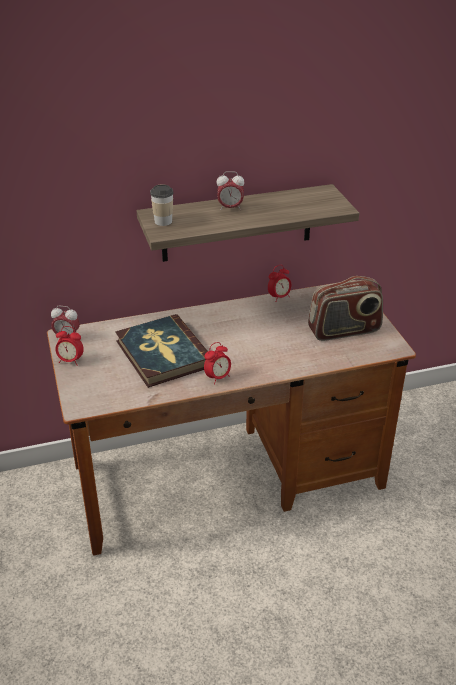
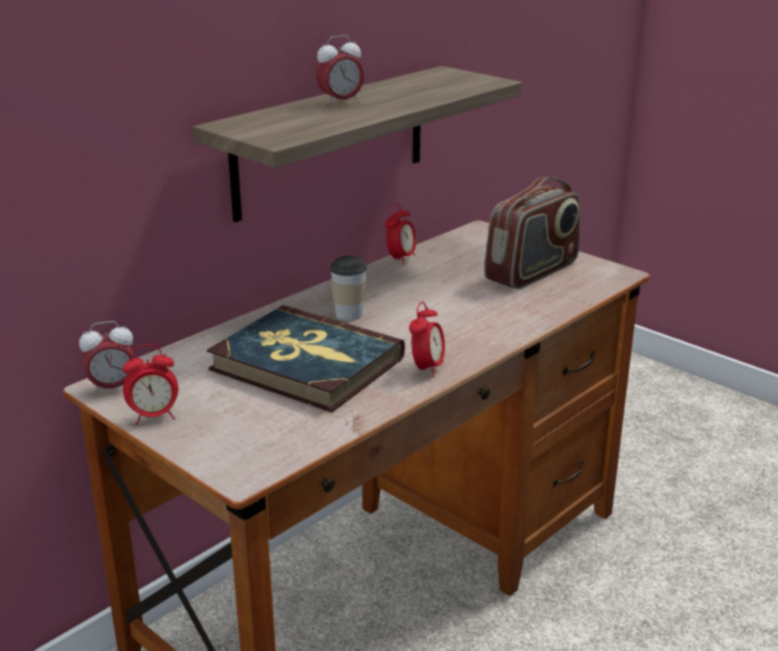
camera: 30 degrees left, 10 degrees down
cup [150,184,174,226] -> cup moved to [330,256,367,320]

